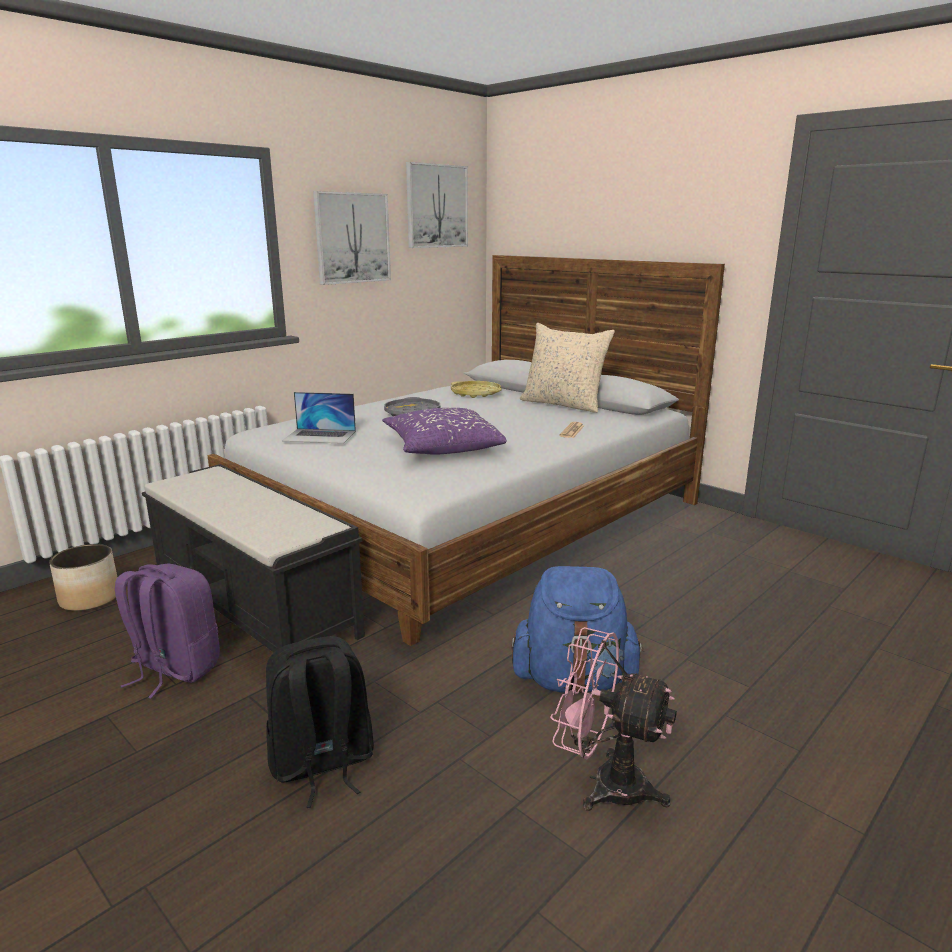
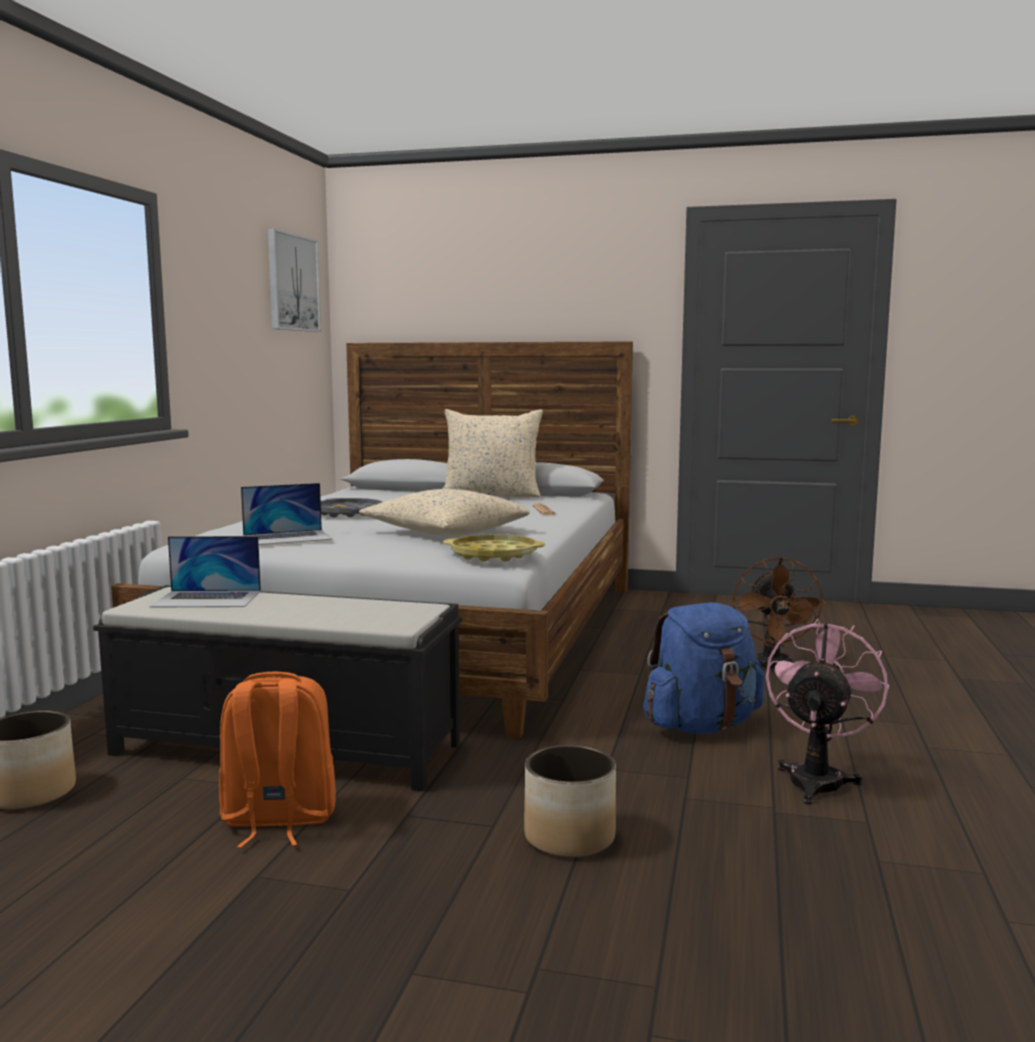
camera: 30 degrees left, 10 degrees down
purple backpack [115,564,220,698] -> orange backpack [219,672,336,848]
black backpack [266,636,374,808] -> planter [524,745,616,858]
picture [313,191,391,285] -> none
purple pillow [382,408,507,455] -> beige pillow [359,489,530,535]
yellow tray [451,381,502,398] -> yellow tray moved to [443,534,545,562]
pink fan [550,627,677,811] -> pink fan turned 120 degrees clockwise [766,619,889,805]
none -> laptop [149,536,261,608]
none -> brown fan [733,557,826,673]

